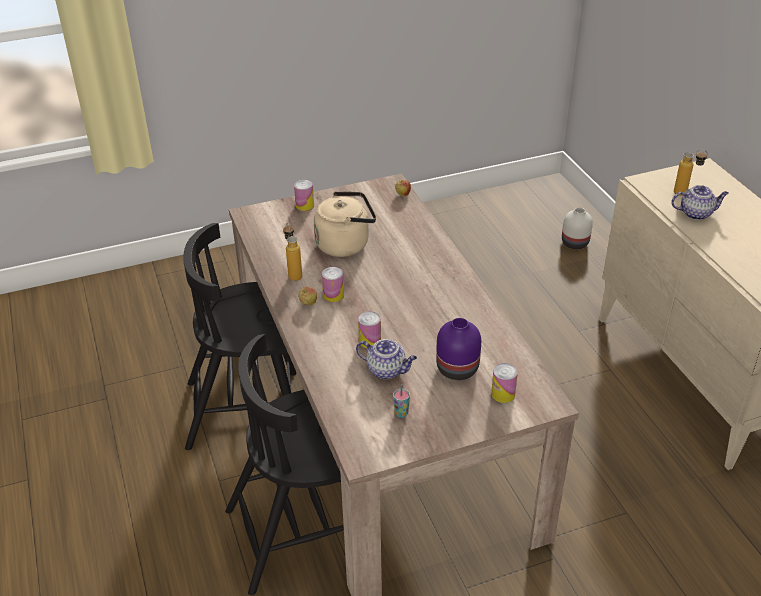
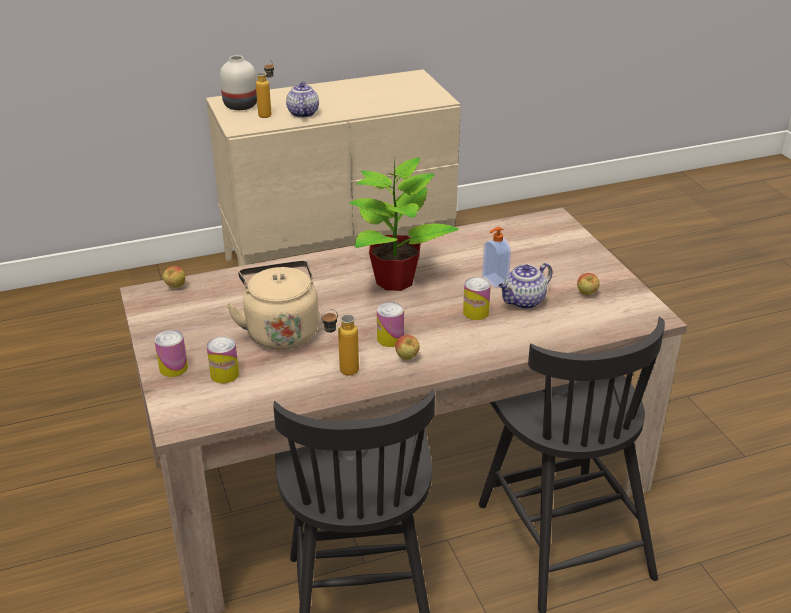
camera: 90 degrees left, 5 degrees down
teapot [356,339,417,379] -> teapot turned 150 degrees counterclockwise [499,263,552,309]
cup [393,384,410,418] -> apple [577,273,600,295]
purple vase [436,318,481,380] -> none
can [491,363,518,403] -> can moved to [207,336,239,384]
white vase [562,208,593,249] -> white vase moved to [220,55,257,110]
none -> potted plant [349,158,459,291]
none -> soap dispenser [482,227,511,287]

